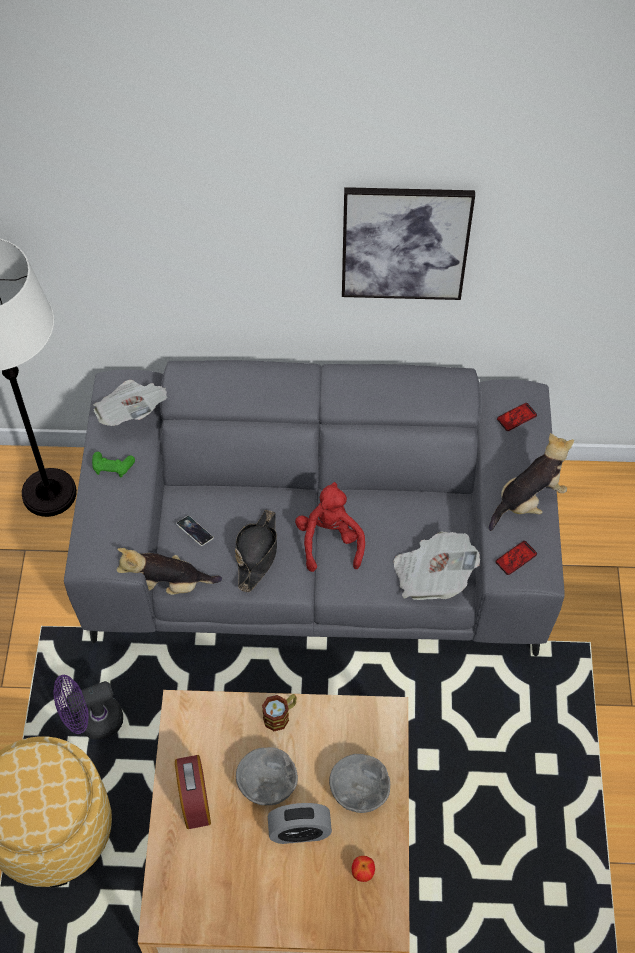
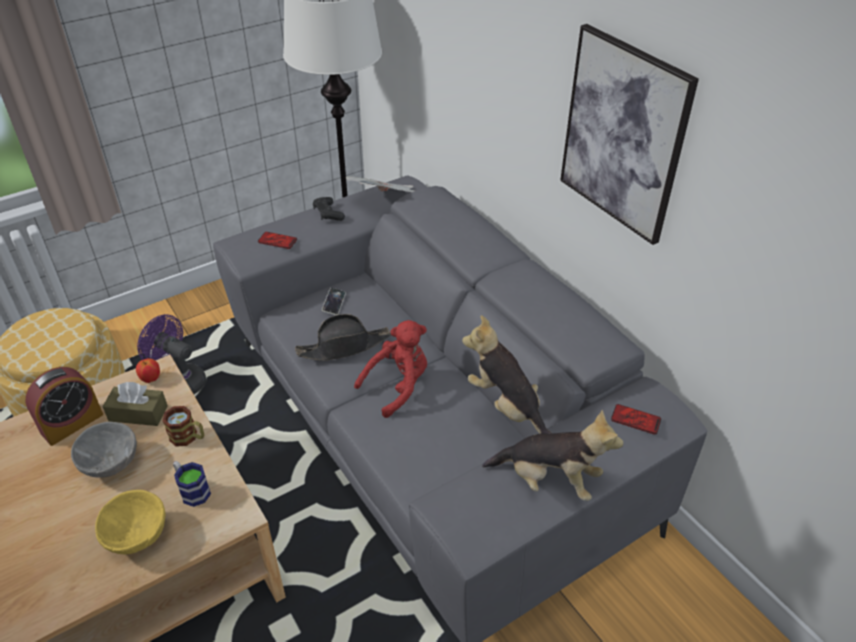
camera: 55 degrees right, 15 degrees down
green game controller [92,452,135,477] -> black game controller [313,197,345,221]
plush toy [117,548,222,595] -> plush toy moved to [462,315,552,434]
alarm clock [268,803,332,844] -> none
grey bowl [329,754,390,813] -> yellow bowl [95,490,166,554]
apple [352,856,375,882] -> apple moved to [136,358,160,383]
newspaper [393,531,480,600] -> none
phone [496,541,537,575] -> phone moved to [258,232,297,249]
none -> brown tissue box [102,382,168,426]
none -> mug [173,461,211,507]

